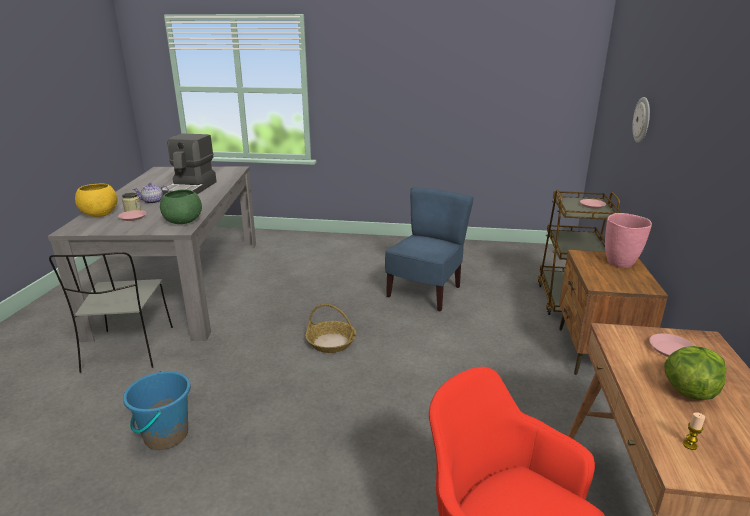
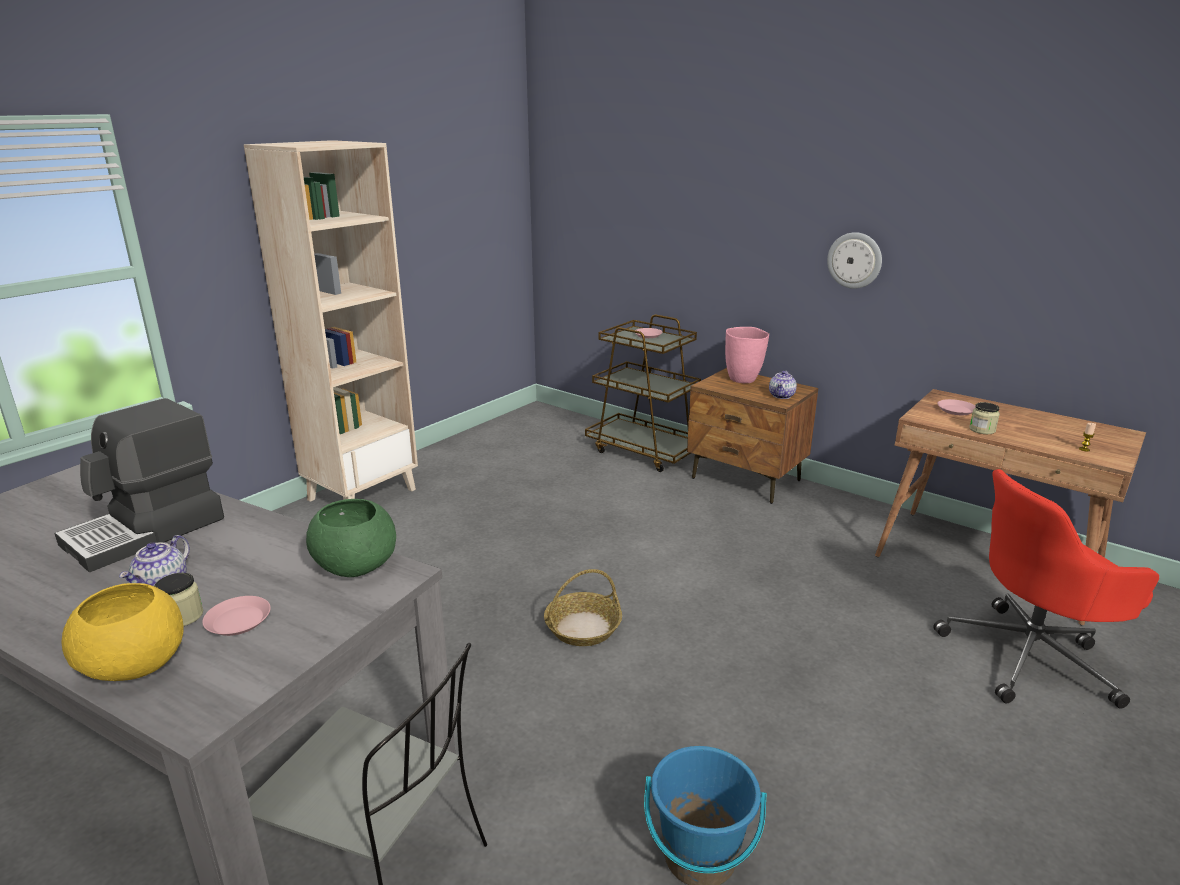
camera: 60 degrees left, 0 degrees up
coffee machine [162,134,217,195] -> coffee machine turned 90 degrees clockwise [54,398,224,572]
blue chair [385,188,474,312] -> none
wall clock [632,97,650,143] -> wall clock moved to [827,232,882,289]
lettuce [664,346,727,400] -> none
none -> beige bookcase [244,140,418,502]
none -> teapot [769,371,797,399]
none -> jar [969,402,1000,434]

